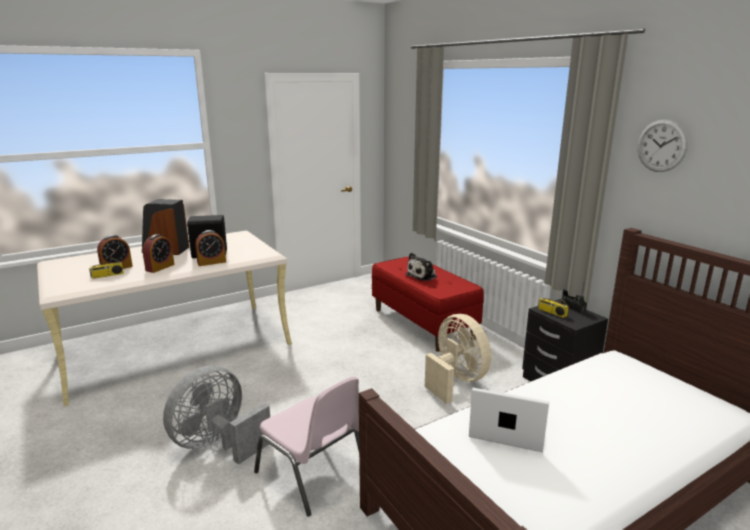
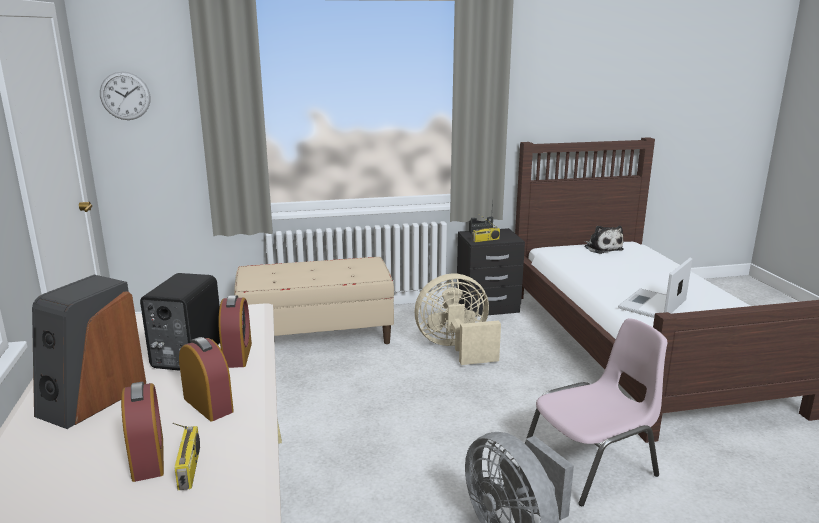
camera: 70 degrees left, 0 degrees up
red bench [372,257,484,352] -> beige bench [234,257,394,344]
plush toy [405,253,437,281] -> plush toy moved to [584,226,624,254]
wall clock [637,119,688,172] -> wall clock moved to [100,71,150,120]

